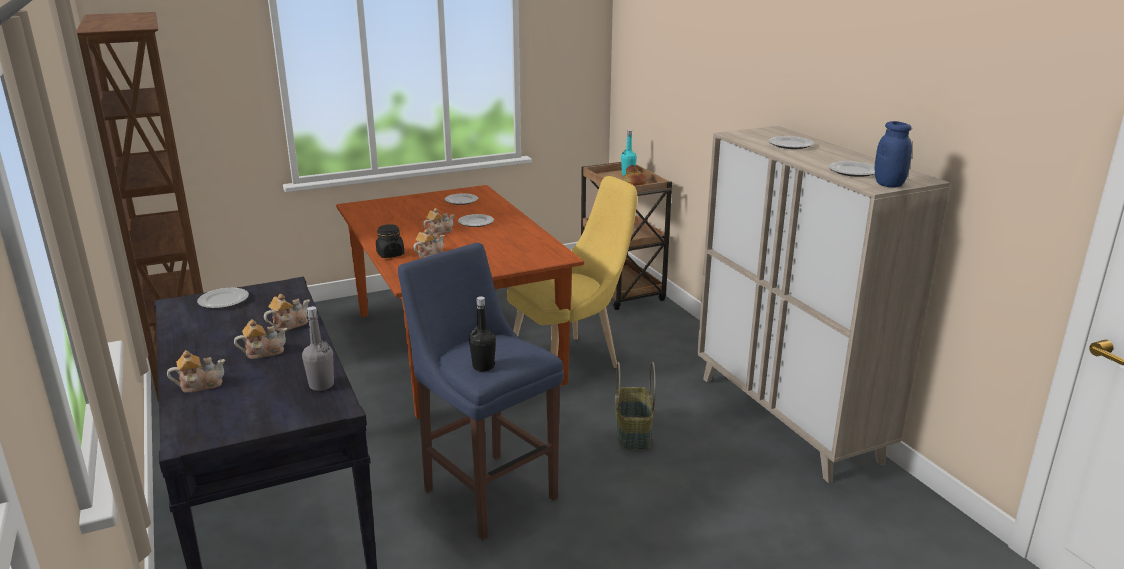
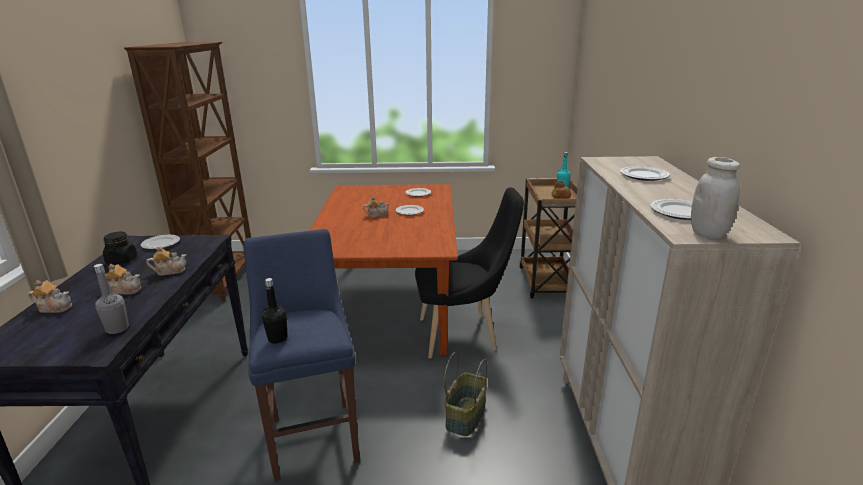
camera: 25 degrees right, 0 degrees up
black jar [376,224,404,258] -> black jar moved to [103,231,137,264]
teapot [413,229,444,258] -> none
yellow chair [507,176,637,368] -> black chair [415,187,524,358]
blue jar [875,121,912,187] -> white jar [691,157,740,239]

